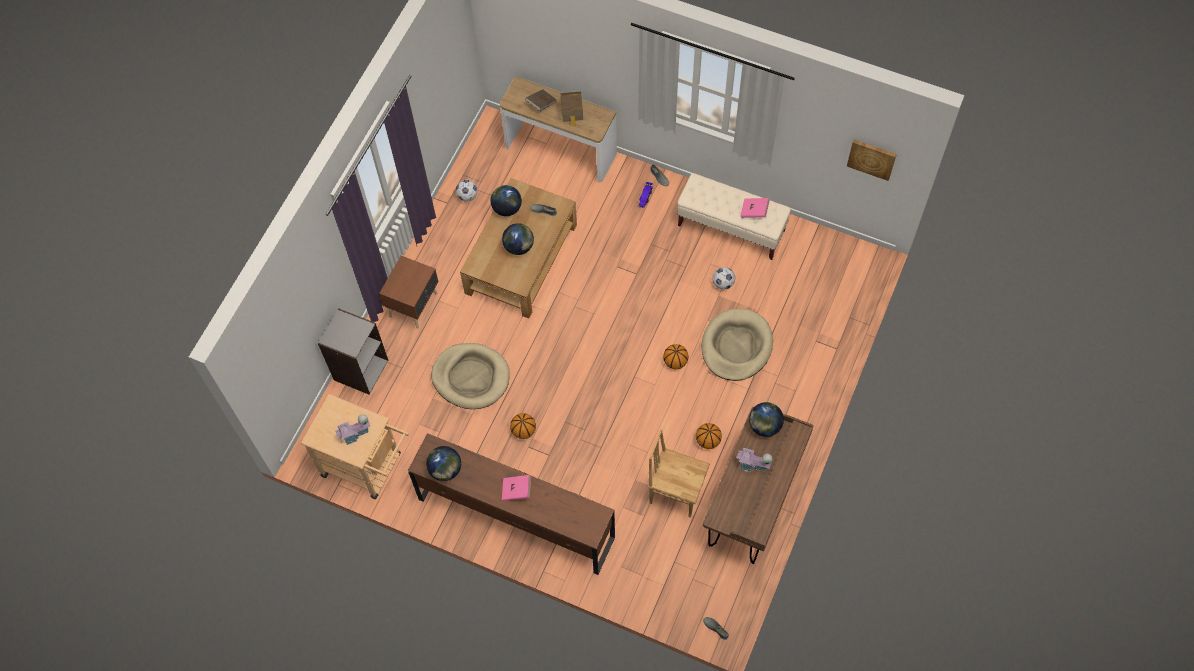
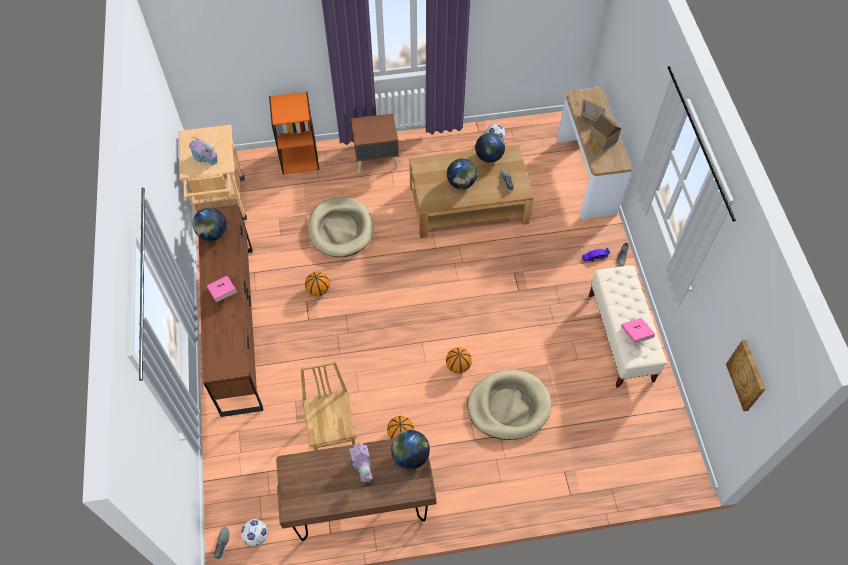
camera: 55 degrees right, 5 degrees down
grey bookcase [318,308,388,395] -> orange bookcase [269,92,319,174]
football [713,267,735,290] -> football moved to [241,519,268,546]

